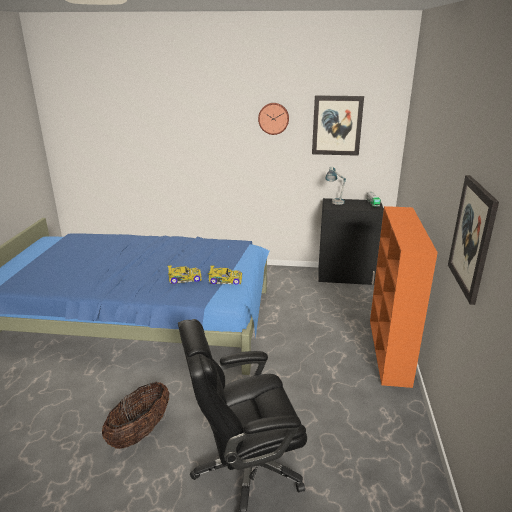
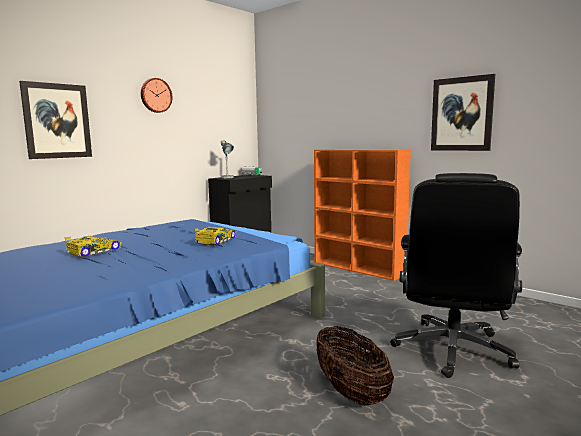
camera: 55 degrees left, 15 degrees down
toy car [208,265,242,285] -> toy car moved to [65,236,121,257]
picture [312,95,364,156] -> picture moved to [19,81,92,159]

